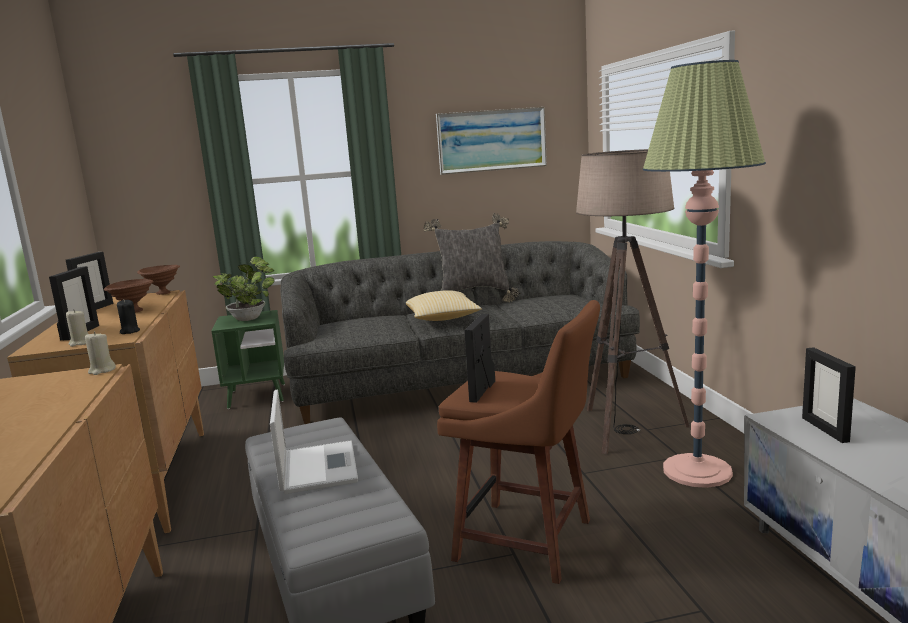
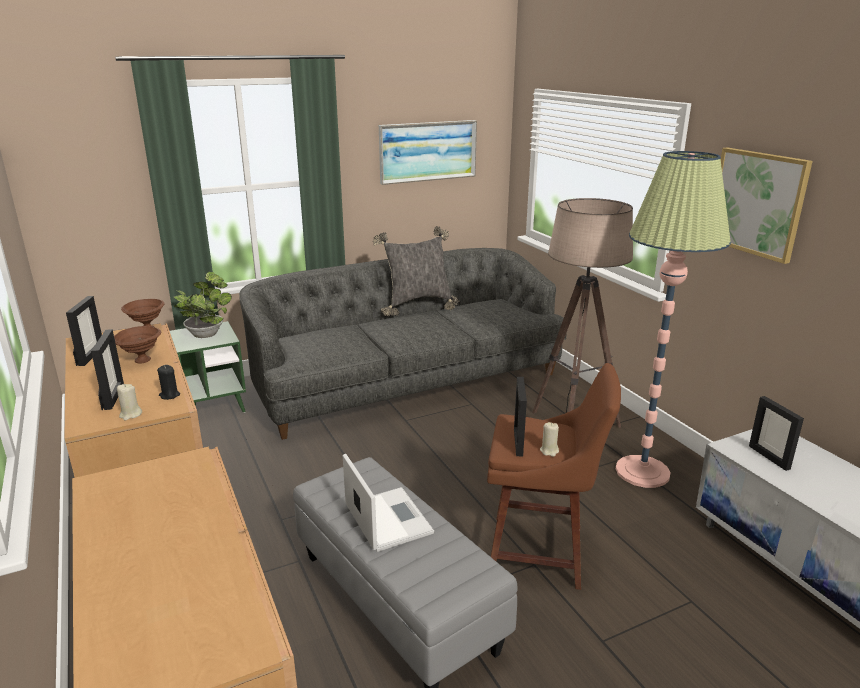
camera: 15 degrees left, 10 degrees up
beige candle [85,332,116,375] -> beige candle moved to [540,422,559,457]
pillow [406,290,482,321] -> none
none -> picture [721,147,813,264]

